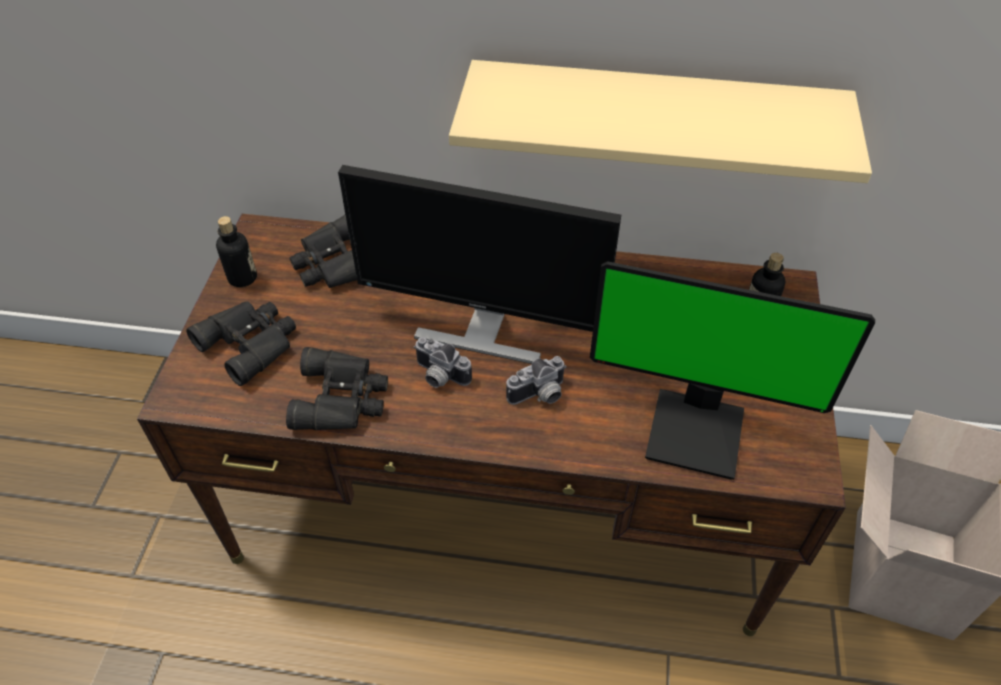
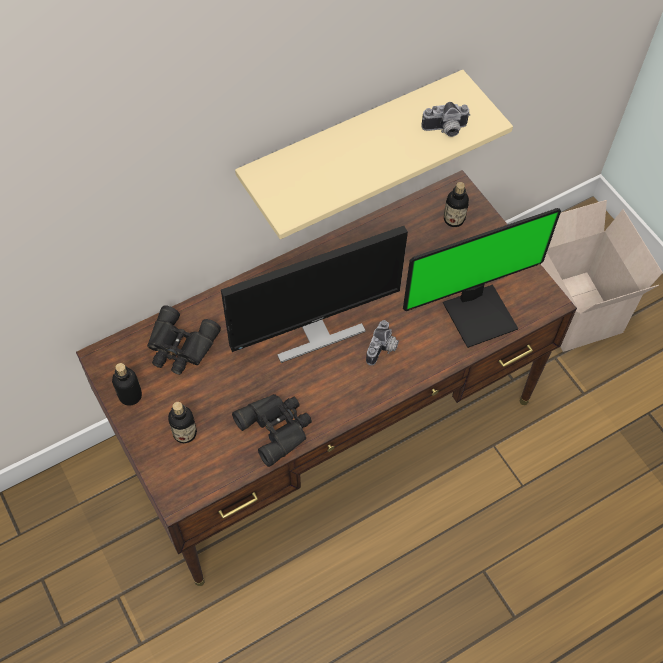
camera: 40 degrees left, 10 degrees up
black binoculars [187,301,296,386] -> bottle [168,402,197,443]
camera [414,337,472,388] -> camera moved to [421,102,471,137]

